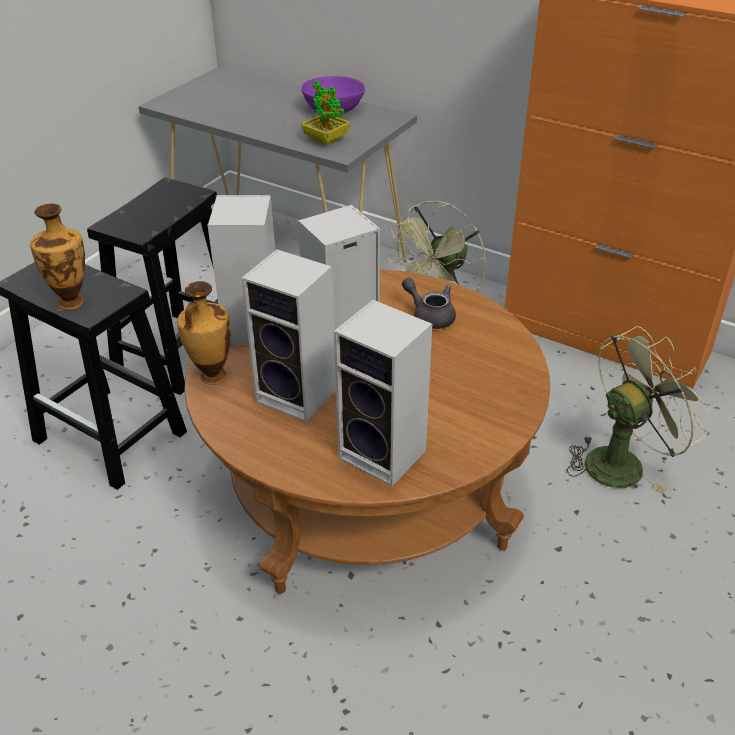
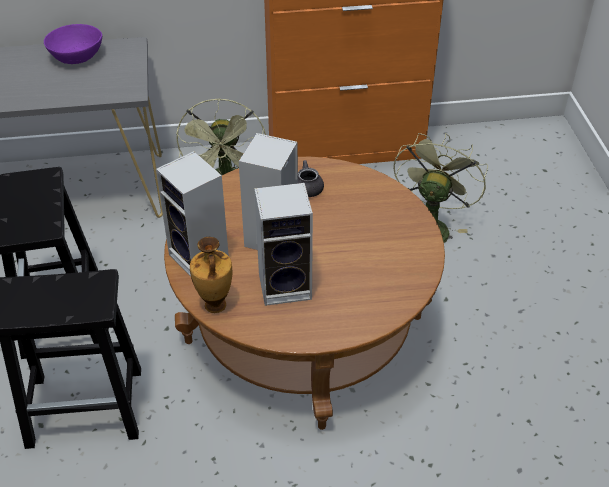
camera: 40 degrees left, 5 degrees up
vase [30,203,85,310] -> none
potted plant [301,81,350,145] -> none
speaker [334,300,432,487] -> none

